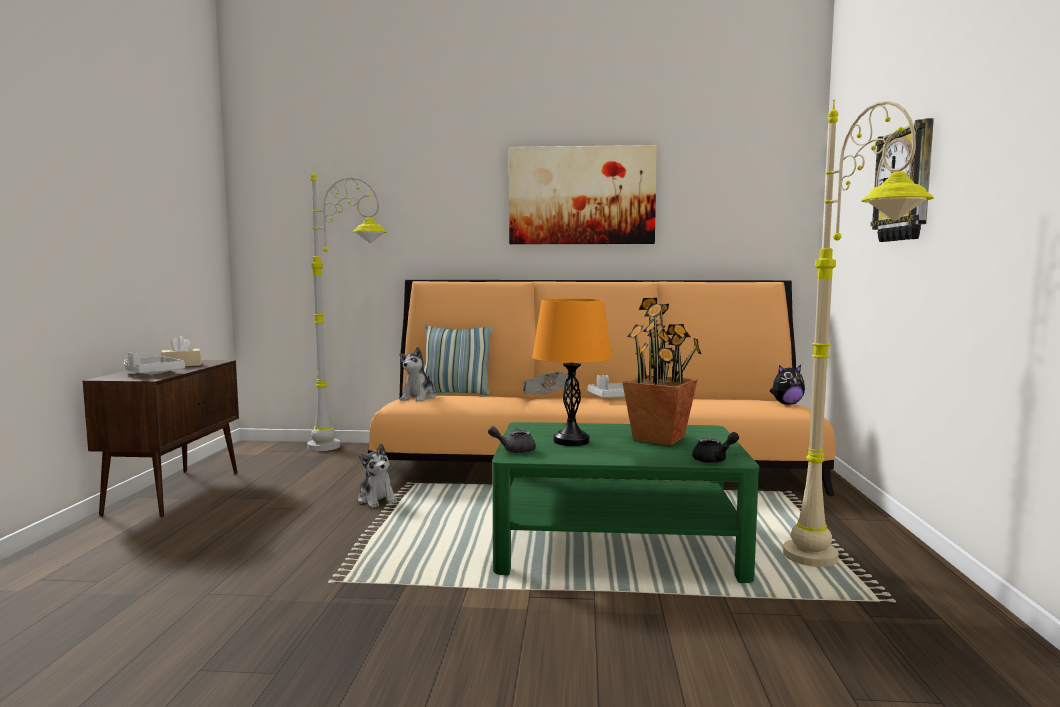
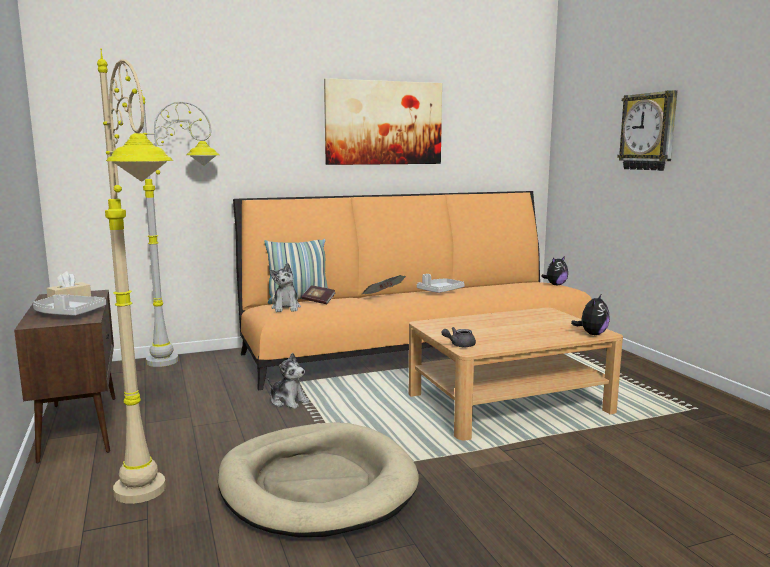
camera: 25 degrees left, 5 degrees up
green coffee table [492,422,759,583] -> beige coffee table [409,308,623,440]
orange table lamp [532,299,612,446] -> none
potted plant [622,298,702,446] -> none
black teapot [692,432,739,463] -> plush toy [571,295,610,335]
beige floor lamp [783,99,934,567] -> beige floor lamp moved to [97,49,173,504]
none -> beige dog bed [218,422,419,537]
none -> book [302,285,335,304]

